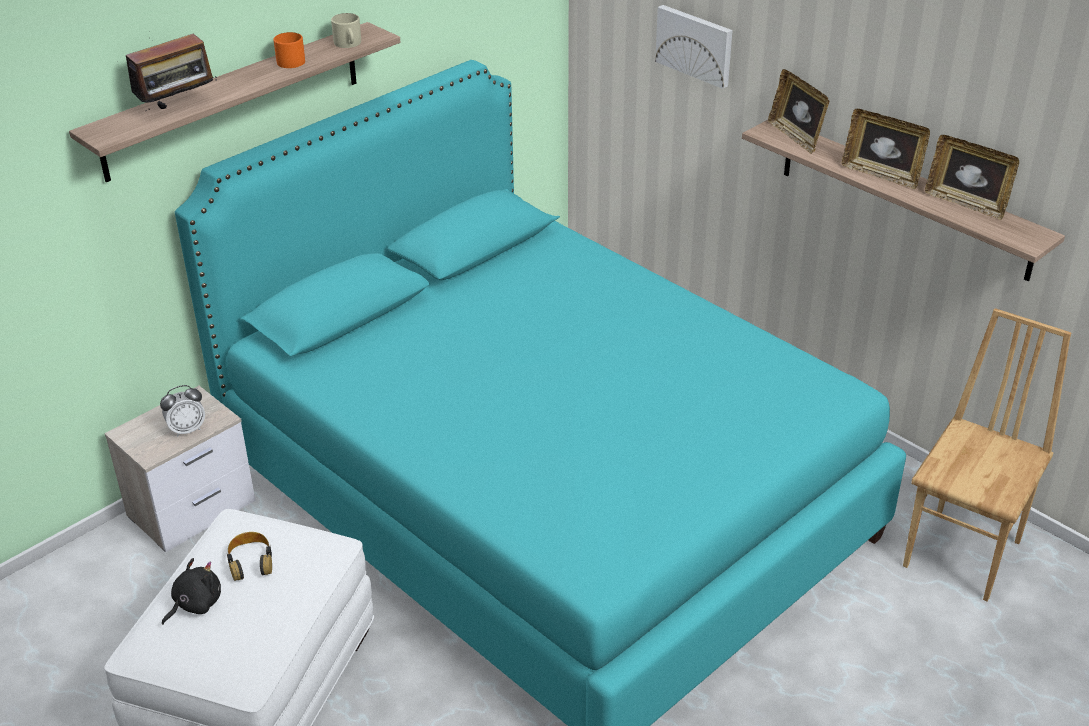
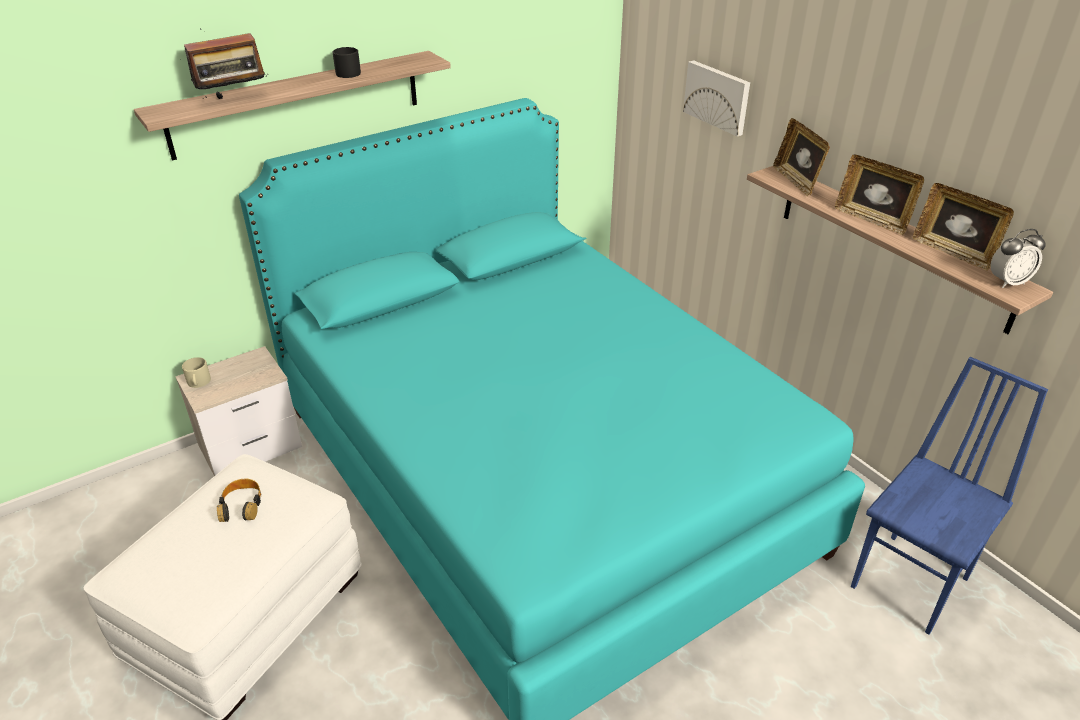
camera: 10 degrees right, 0 degrees up
alarm clock [160,385,205,437] -> alarm clock moved to [990,229,1046,288]
black plush toy [162,558,221,625] -> none
orange mug [273,32,305,68] -> black mug [332,47,361,78]
beige mug [331,13,361,48] -> beige mug moved to [182,357,211,388]
brown chair [903,308,1071,602] -> blue chair [851,357,1048,635]

